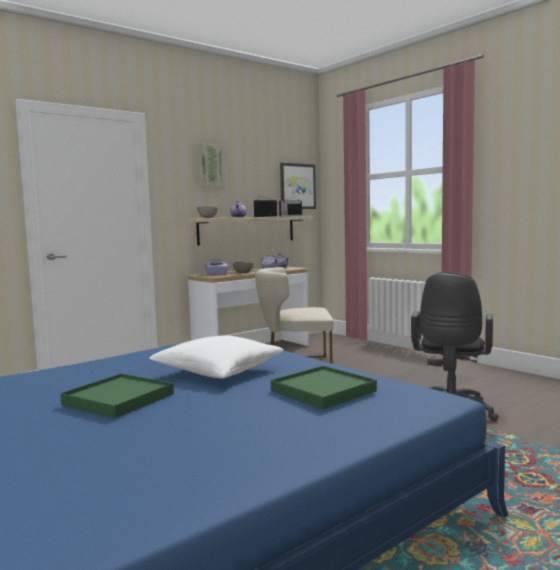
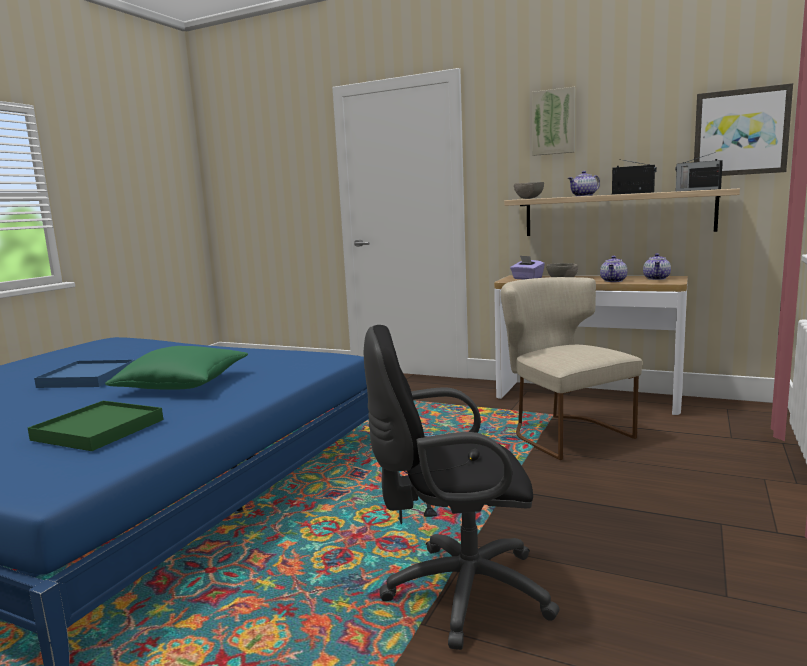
camera: 65 degrees right, 5 degrees up
green tray [60,373,174,418] -> blue tray [34,360,135,388]
white pillow [149,335,284,379] -> green pillow [105,346,248,390]

